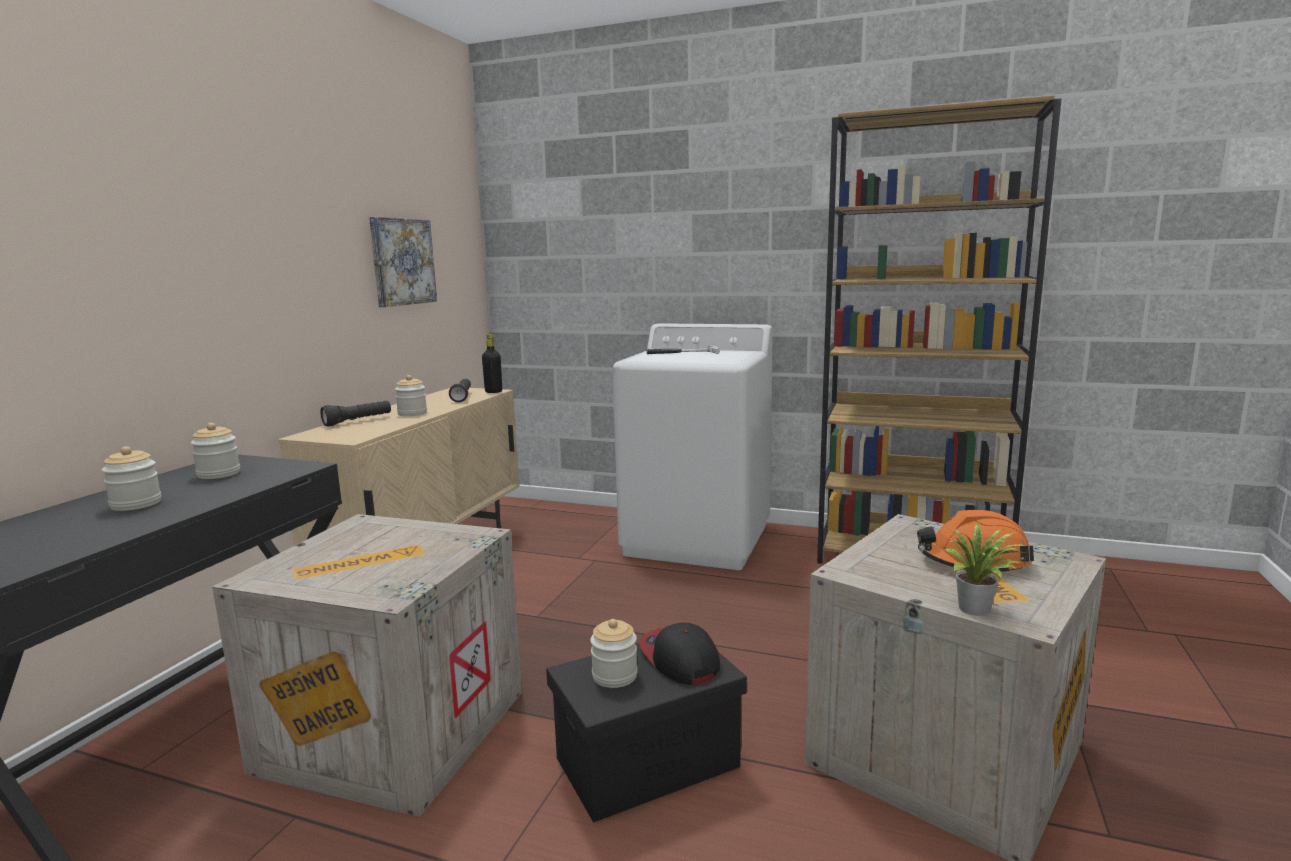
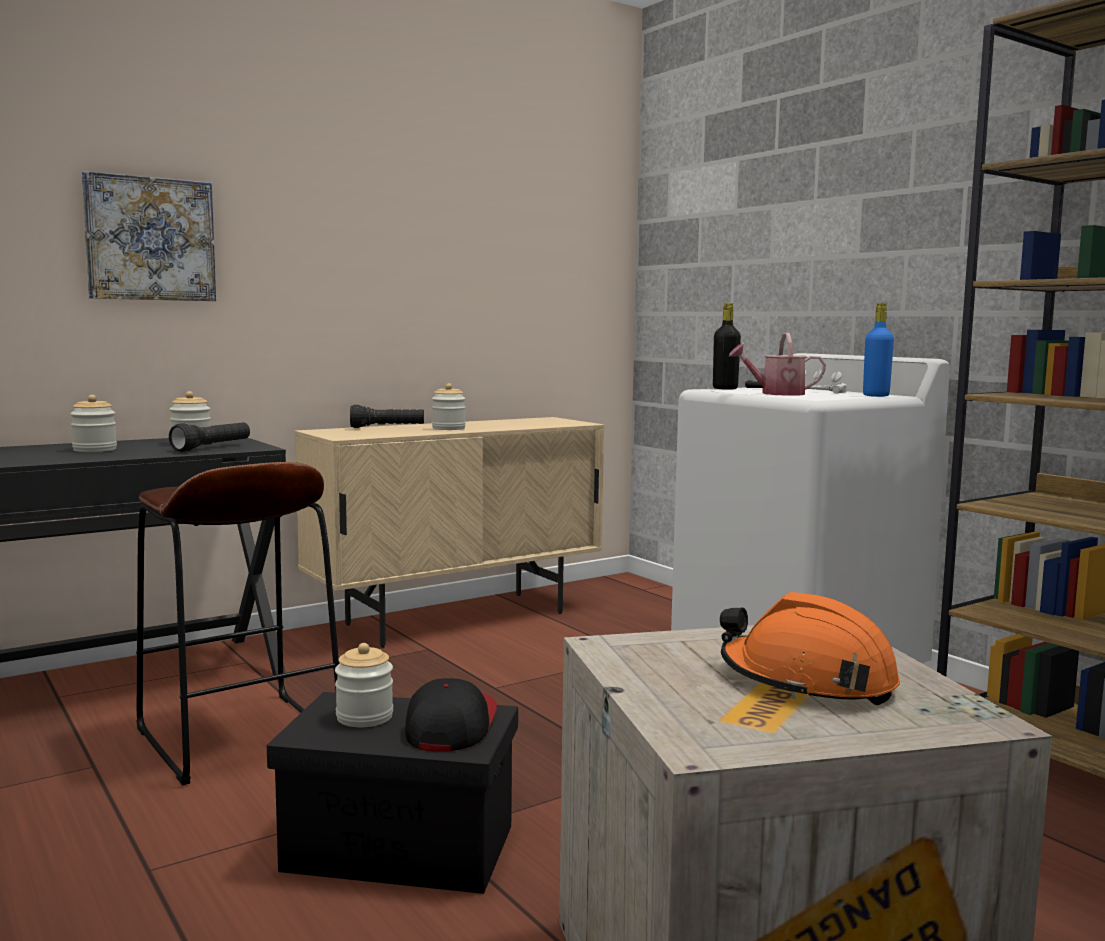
camera: 35 degrees right, 5 degrees down
crate [212,514,522,817] -> brown stool [136,462,340,785]
picture [369,217,437,307] -> picture moved to [82,171,216,301]
black flashlight [449,379,471,402] -> black flashlight moved to [169,422,250,452]
black bottle [482,334,502,393] -> black bottle moved to [713,303,741,390]
potted plant [945,521,1028,616] -> none
none -> watering can [728,333,826,396]
none -> blue bottle [863,303,894,397]

